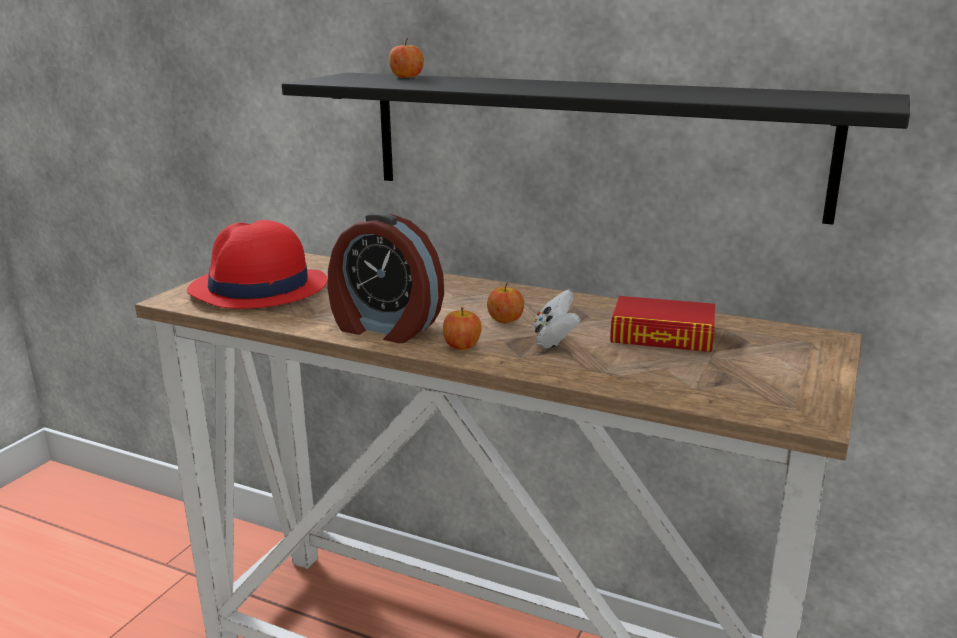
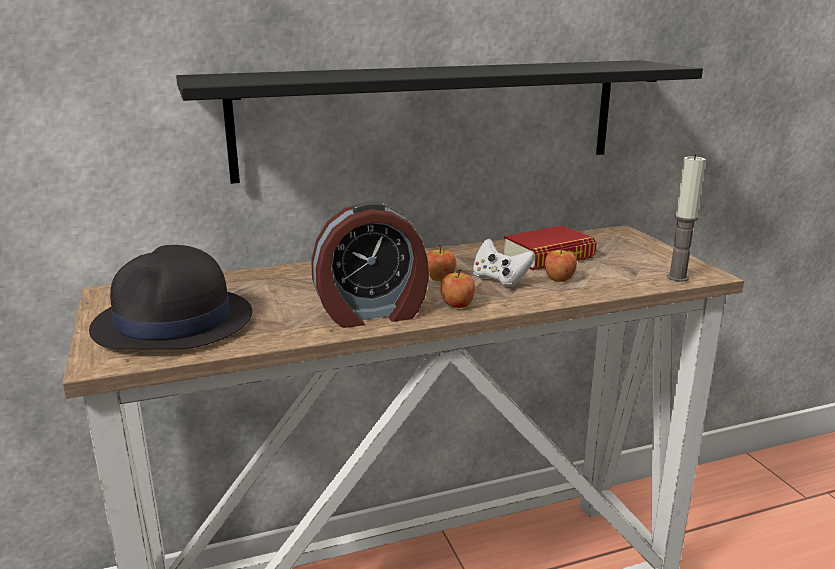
camera: 45 degrees left, 0 degrees up
red hat [187,220,327,309] -> black hat [89,245,252,349]
apple [389,38,424,78] -> apple moved to [545,245,577,282]
none -> candle [667,154,706,282]

